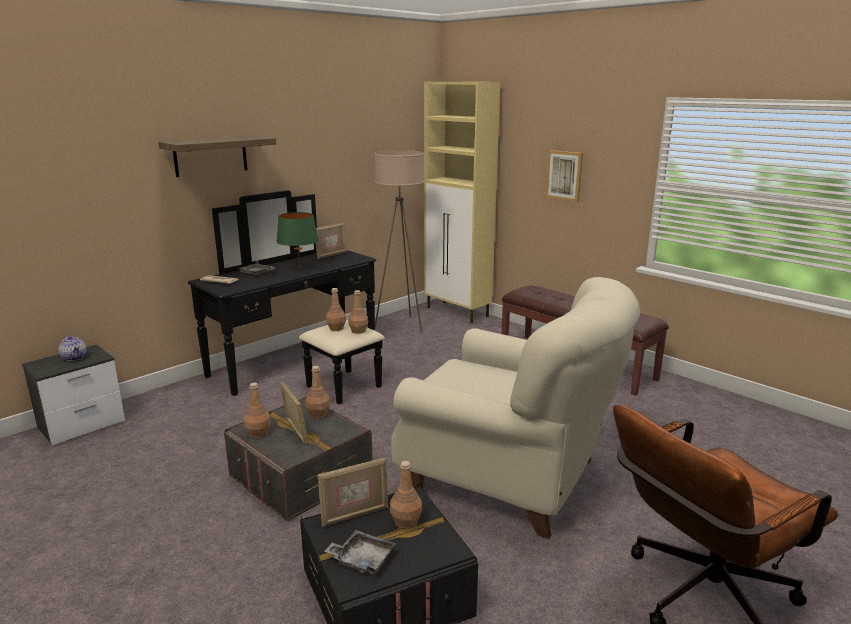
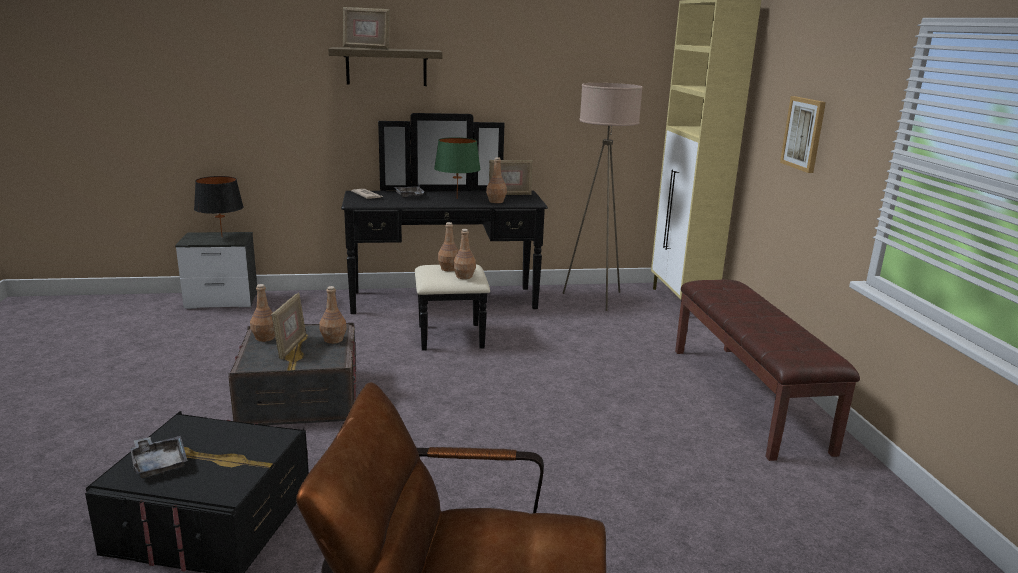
camera: 35 degrees right, 0 degrees up
teapot [59,336,86,361] -> black table lamp [194,176,244,237]
picture frame [318,458,389,527] -> picture frame moved to [343,7,390,49]
brown bottle [390,461,422,529] -> brown bottle moved to [486,157,507,203]
beige armchair [391,277,641,539] -> none

